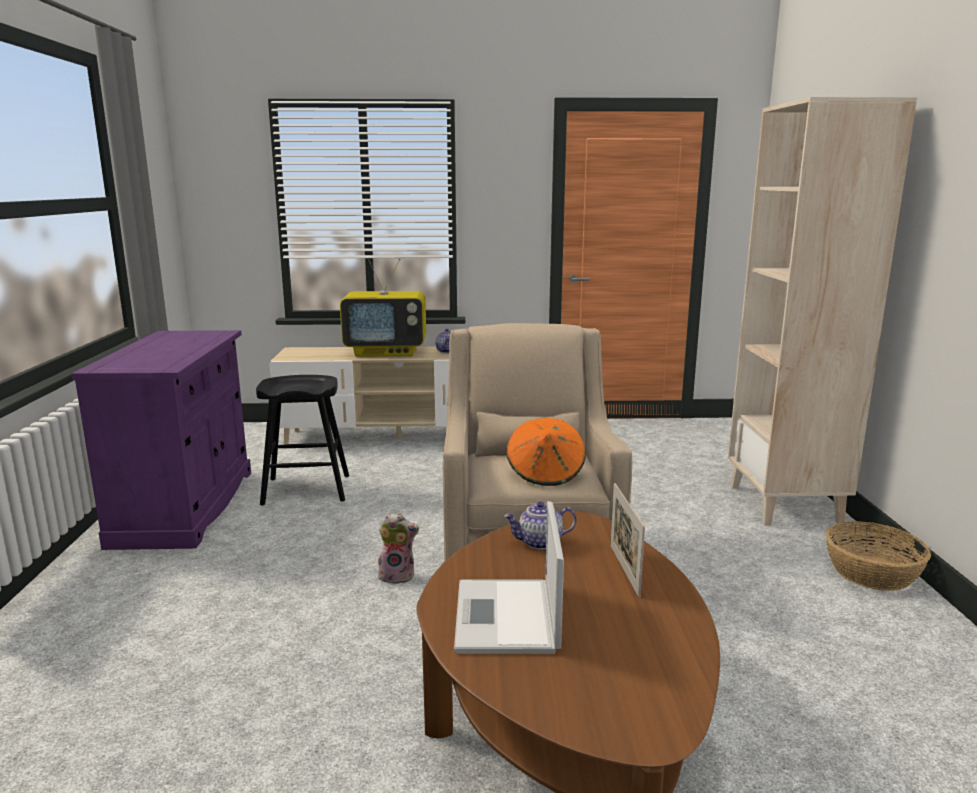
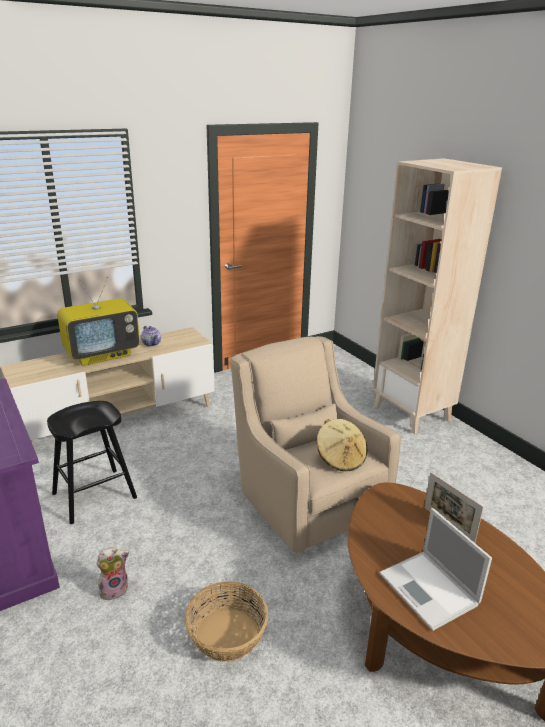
camera: 30 degrees left, 10 degrees up
plush toy [378,512,419,584] -> plush toy moved to [96,547,129,600]
teapot [504,502,577,550] -> none
orange hat [506,418,586,486] -> beige hat [317,419,367,471]
basket [825,521,931,591] -> basket moved to [185,581,268,662]

